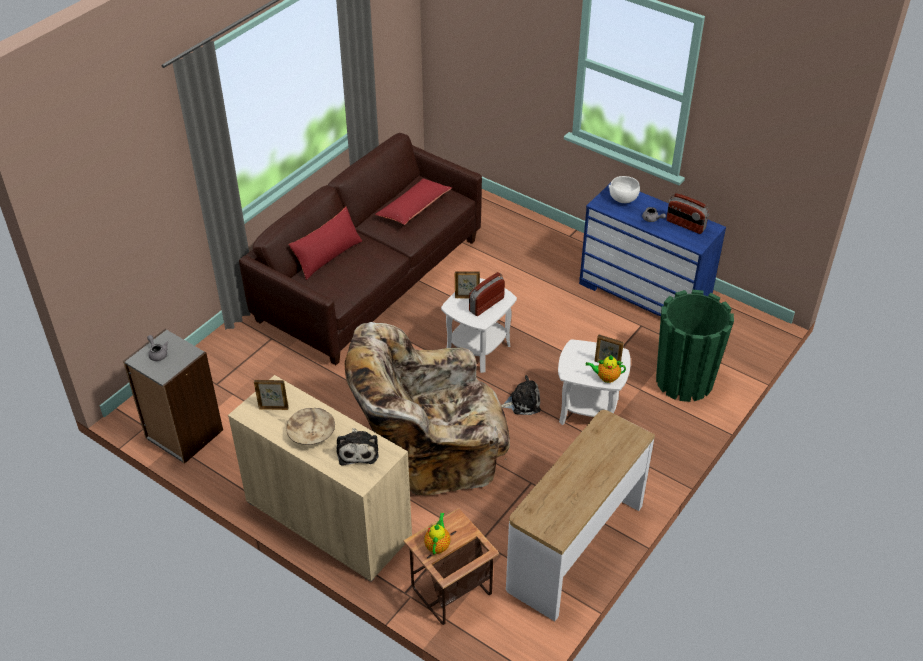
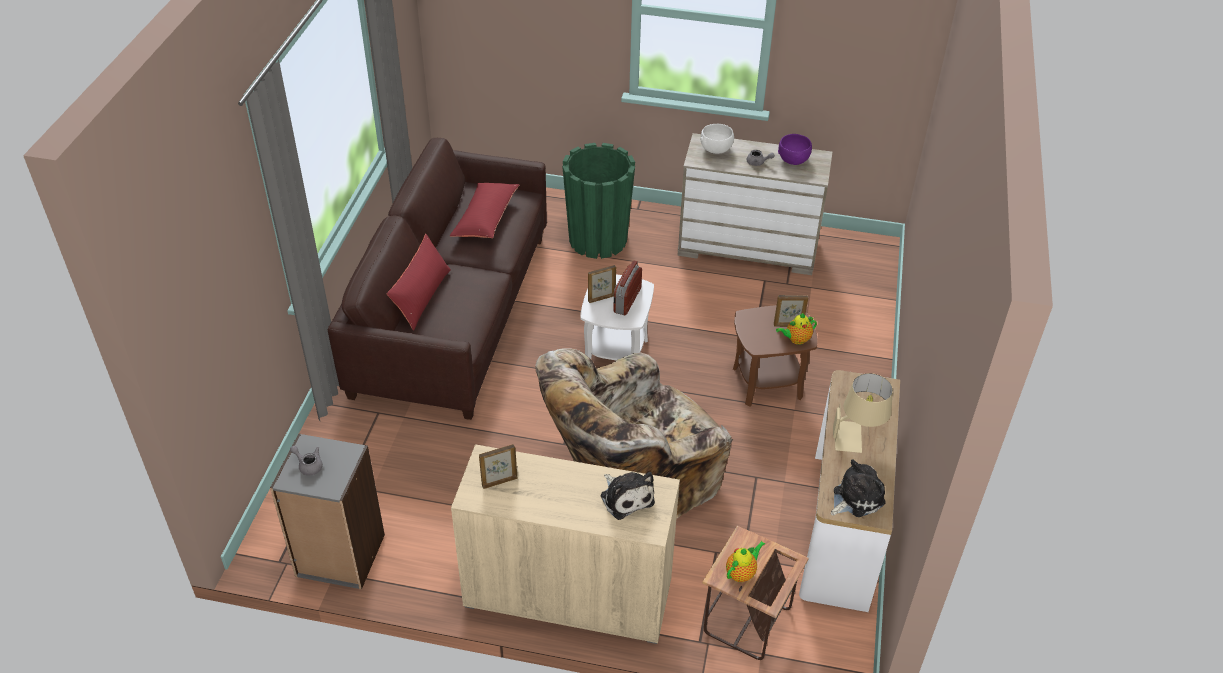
camera: 25 degrees left, 0 degrees up
beige bowl [286,408,335,445] -> none
teapot [424,512,450,555] -> teapot turned 60 degrees clockwise [726,541,765,582]
plush toy [501,375,541,415] -> plush toy moved to [831,459,886,517]
white side table [558,340,631,425] -> brown side table [733,305,818,406]
blue dresser [579,183,726,317] -> beige dresser [677,133,833,275]
green planter [656,290,734,402] -> green planter moved to [562,143,635,259]
radio [666,193,709,234] -> purple bowl [778,134,812,165]
none -> beige table lamp [833,373,893,453]

